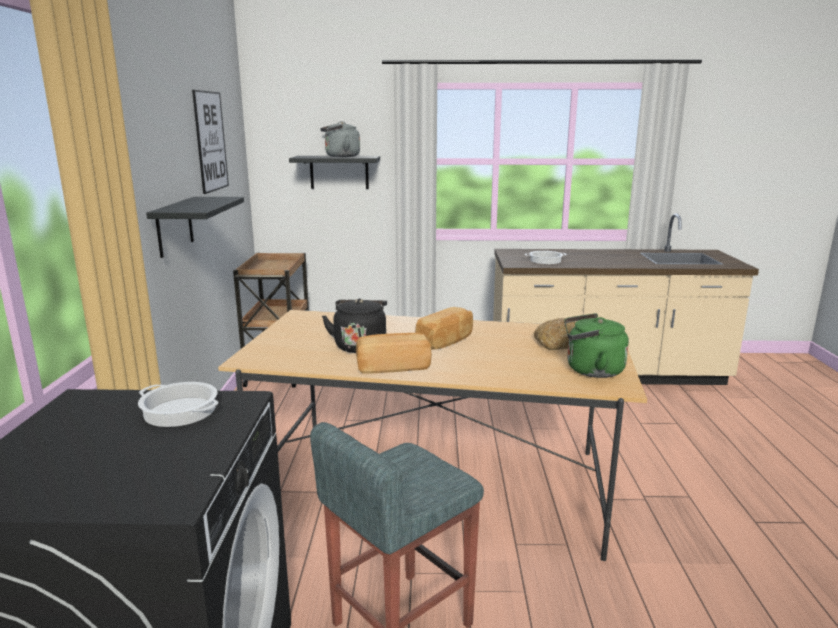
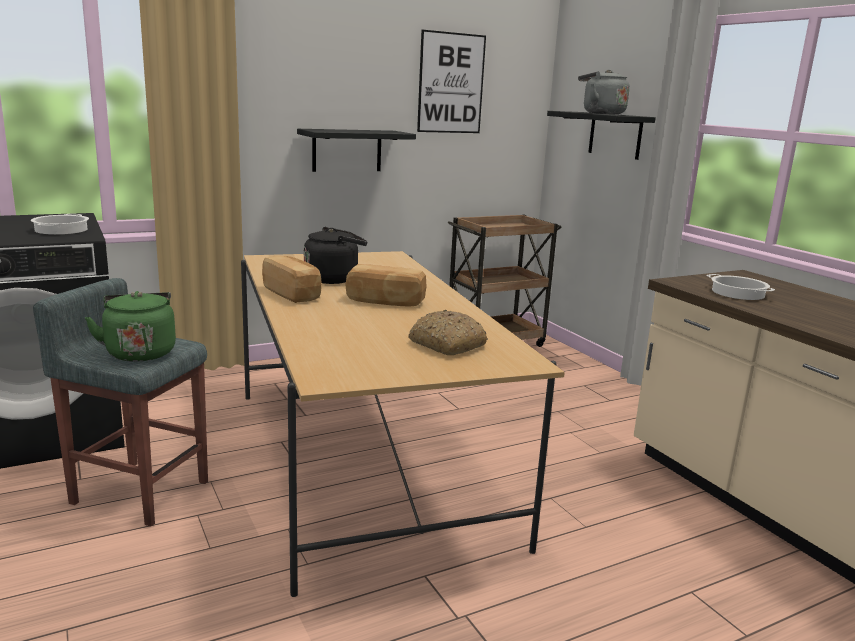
camera: 60 degrees right, 0 degrees up
green kettle [564,313,629,378] -> green kettle moved to [85,291,176,362]

